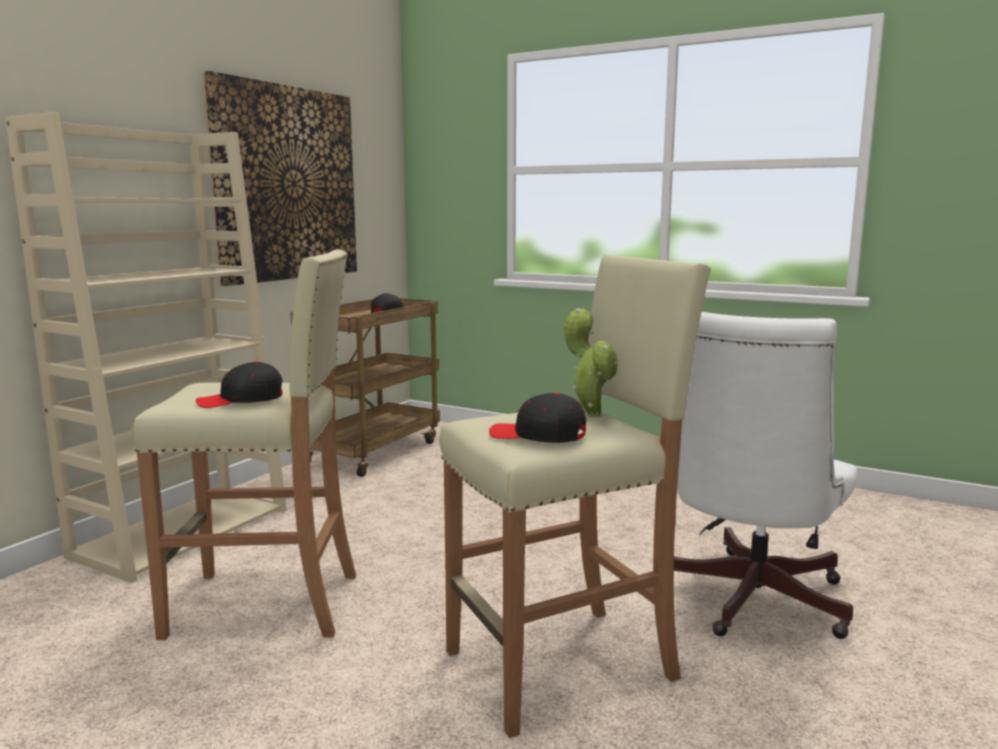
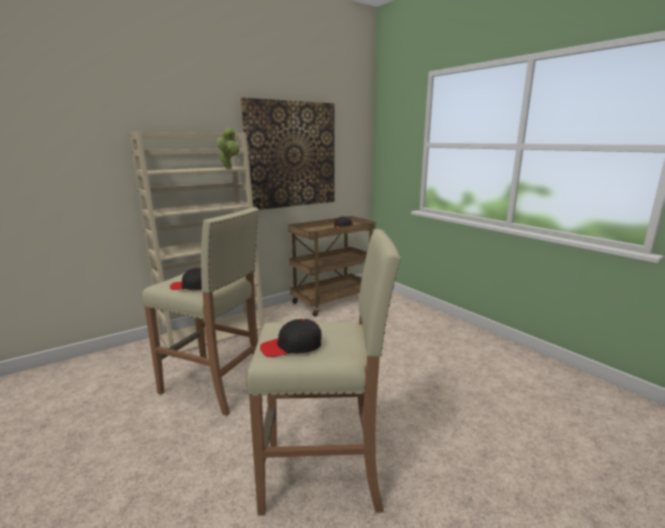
camera: 25 degrees right, 5 degrees up
black cap [489,392,586,443] -> black cap turned 60 degrees counterclockwise [260,319,321,357]
potted plant [564,308,618,417] -> potted plant moved to [217,127,239,169]
white office chair [674,312,857,639] -> none

